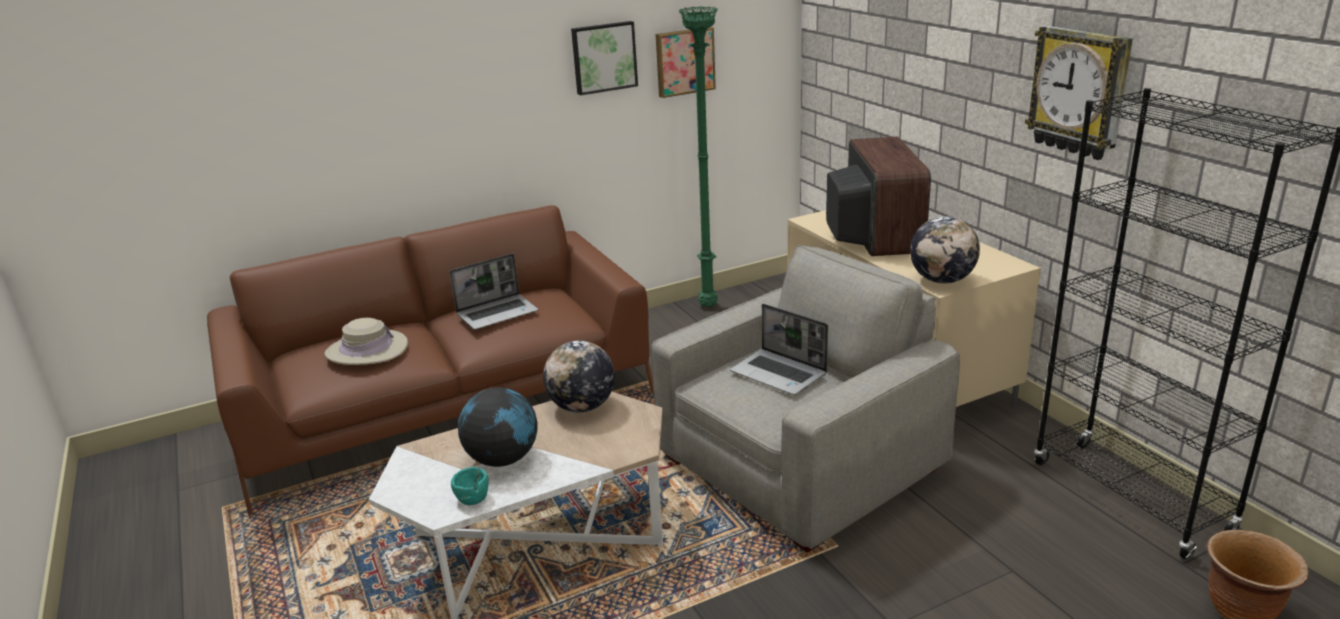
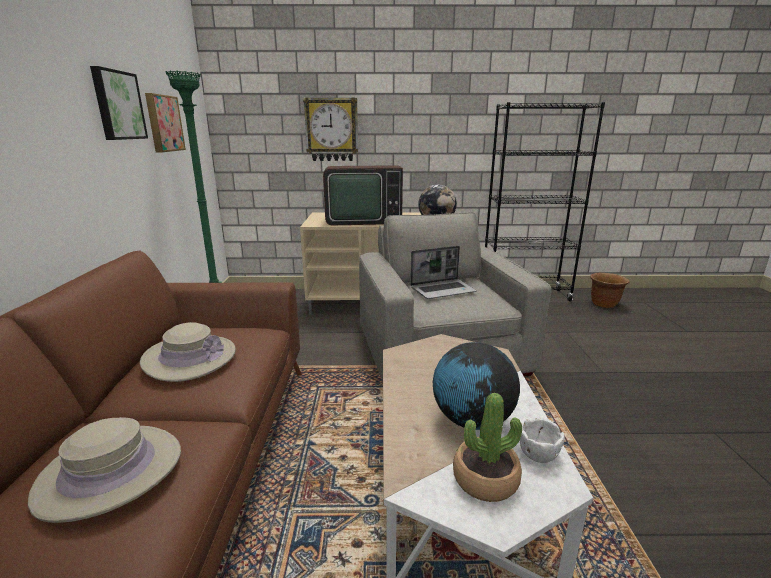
camera: 65 degrees left, 5 degrees down
laptop [449,253,538,330] -> beige hat [140,322,236,382]
turquoise bowl [451,467,489,505] -> white bowl [520,418,565,463]
globe [543,341,615,412] -> none
television [826,137,931,256] -> television turned 150 degrees clockwise [323,165,403,225]
wall clock [1025,25,1133,160] -> wall clock moved to [303,98,358,161]
none -> potted plant [453,393,522,502]

